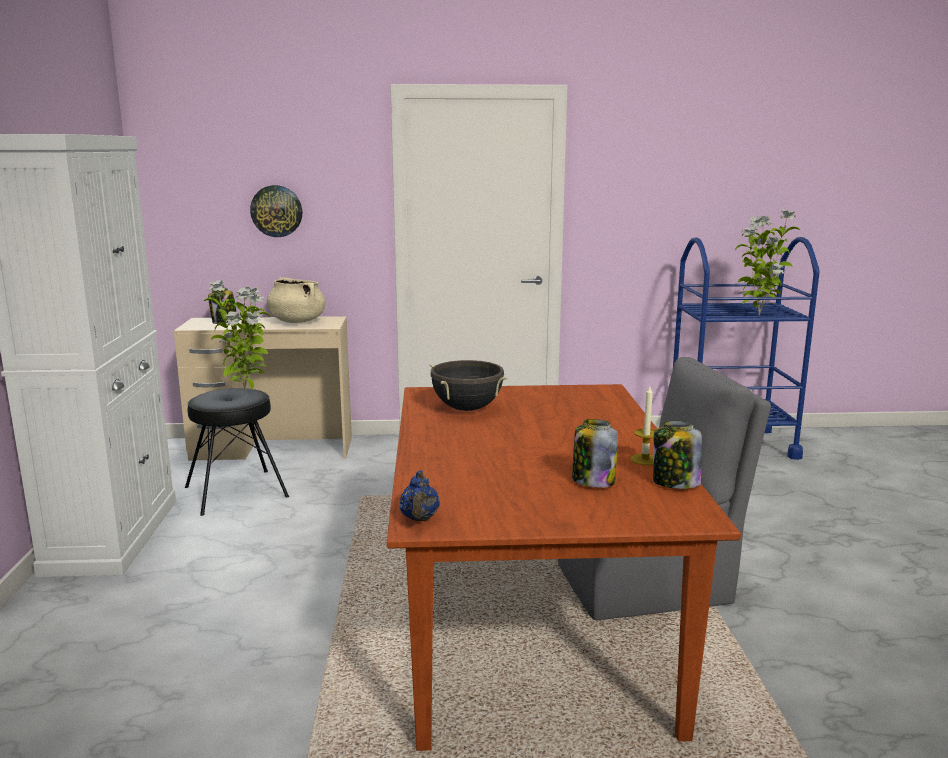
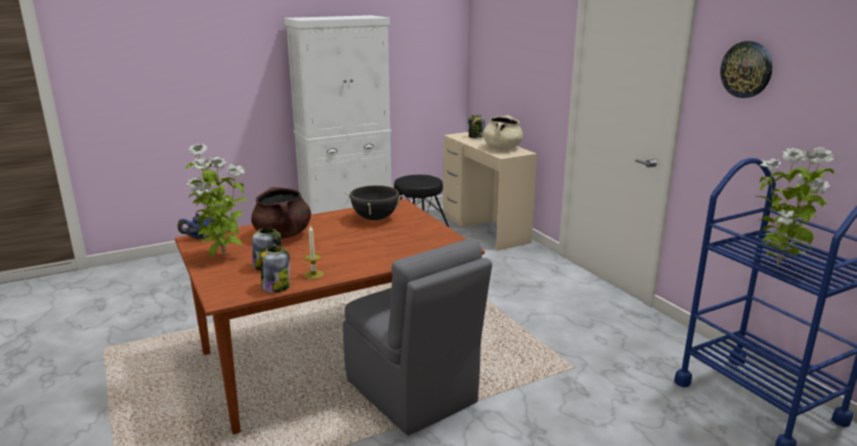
camera: 65 degrees right, 5 degrees up
potted plant [204,280,270,392] -> potted plant moved to [185,144,248,257]
wall clock [250,185,302,237] -> wall clock moved to [720,41,772,98]
none -> brown cooking pot [251,187,311,239]

